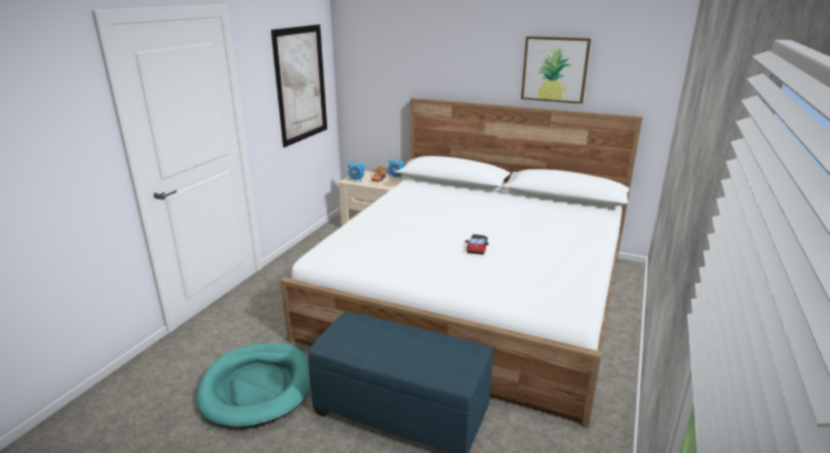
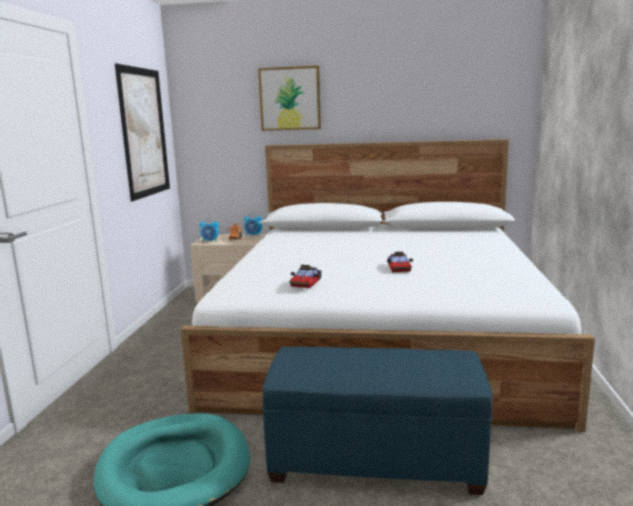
camera: 15 degrees left, 10 degrees down
picture [521,36,591,104] -> picture moved to [258,66,321,131]
none -> toy car [290,265,321,288]

